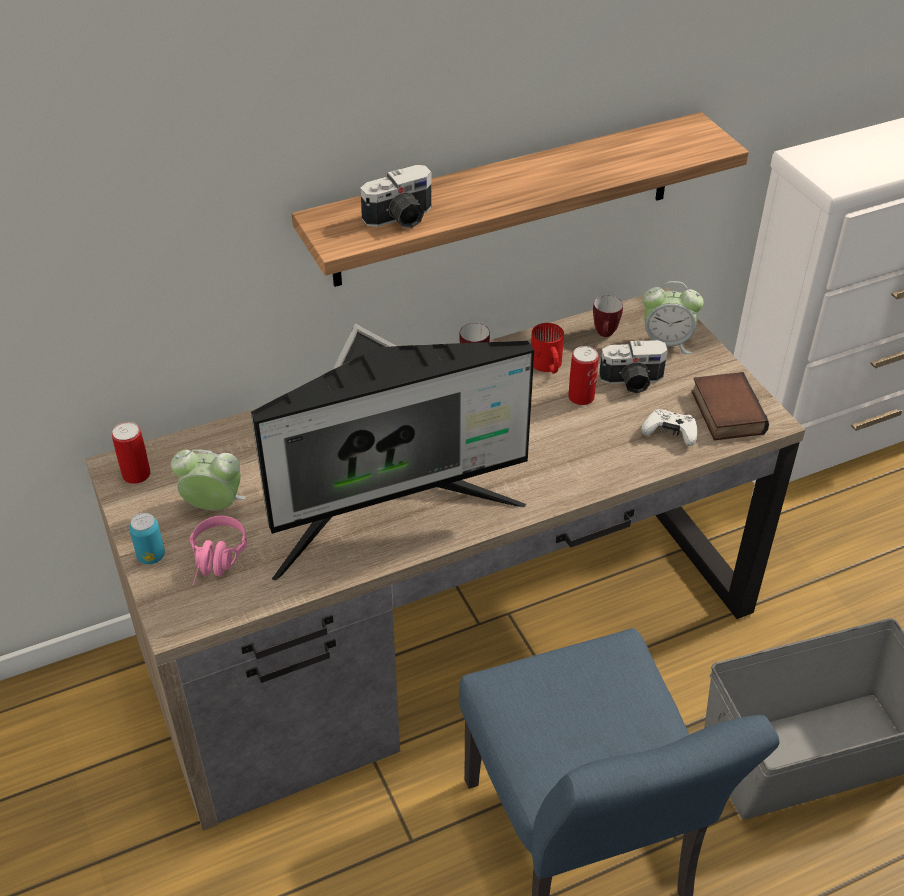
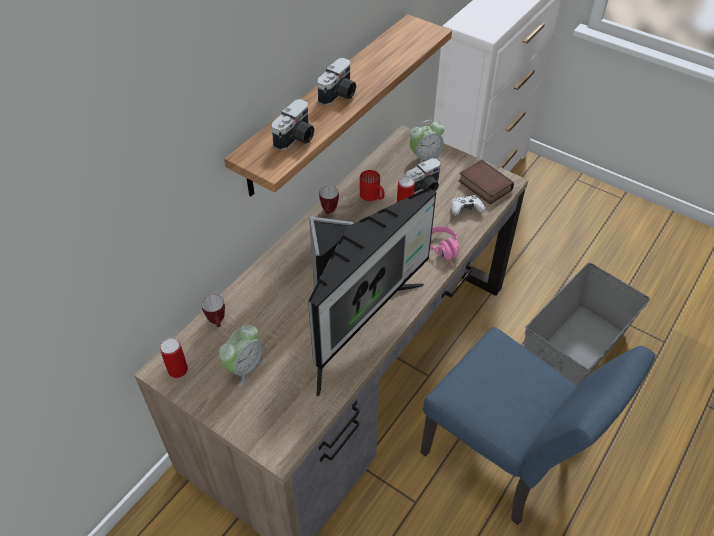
camera: 30 degrees left, 5 degrees up
can [129,513,165,564] -> none
alarm clock [171,449,245,510] -> alarm clock turned 150 degrees clockwise [219,325,266,386]
pink headphones [190,516,247,586] -> pink headphones moved to [430,226,460,265]
mug [593,295,623,337] -> mug moved to [201,295,225,327]
none -> camera [318,58,356,106]

